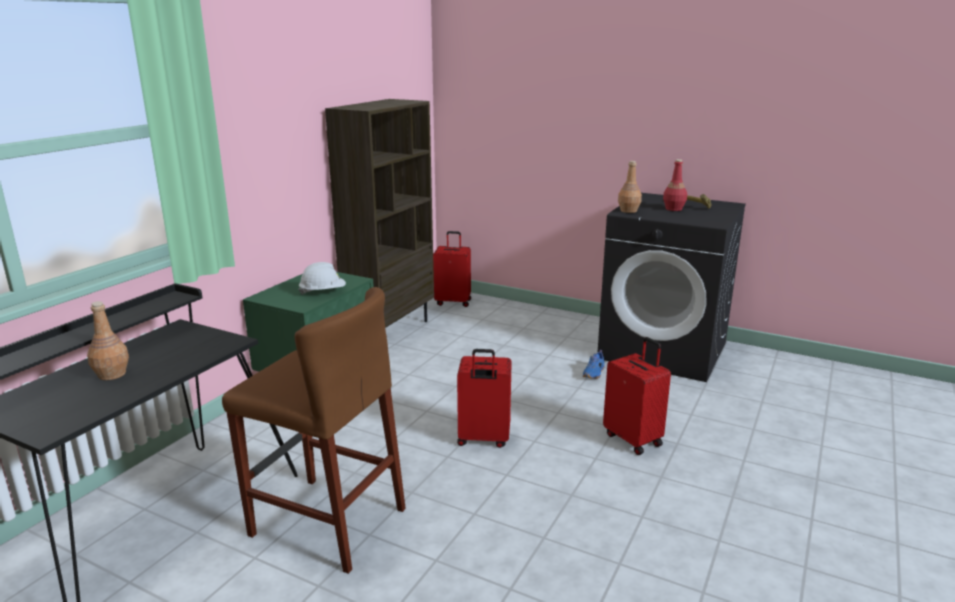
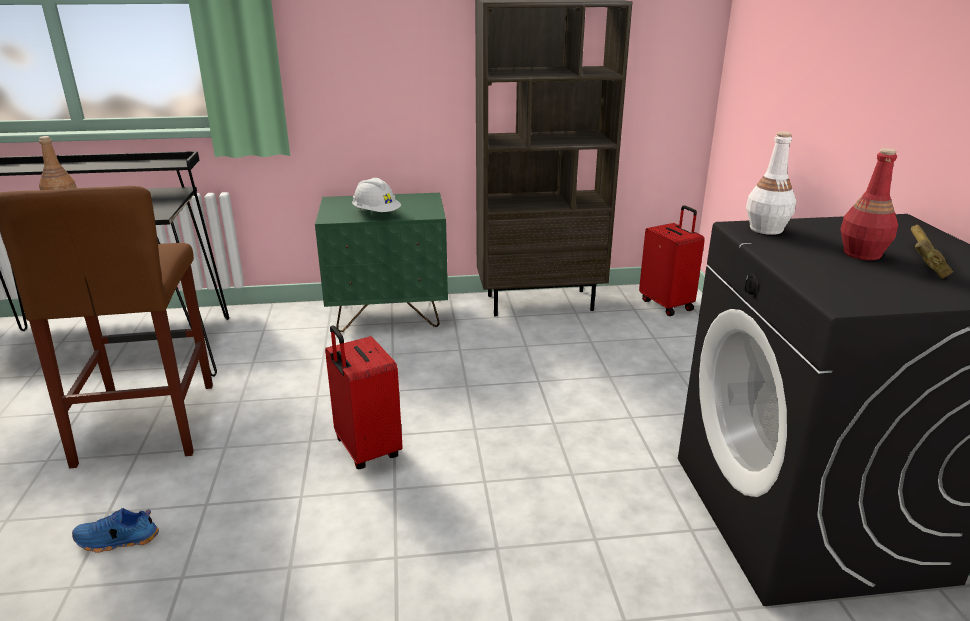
camera: 55 degrees right, 5 degrees up
blue shoe [583,350,605,379] -> blue shoe moved to [72,508,159,553]
red suitcase [603,337,671,455] -> none
brown bottle [618,161,642,213] -> white bottle [746,131,796,235]

